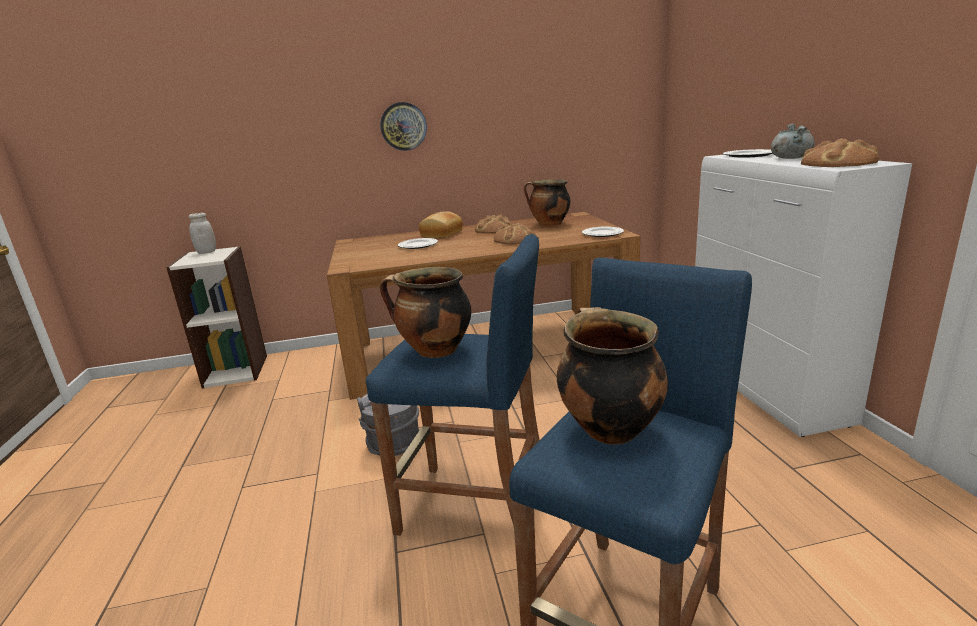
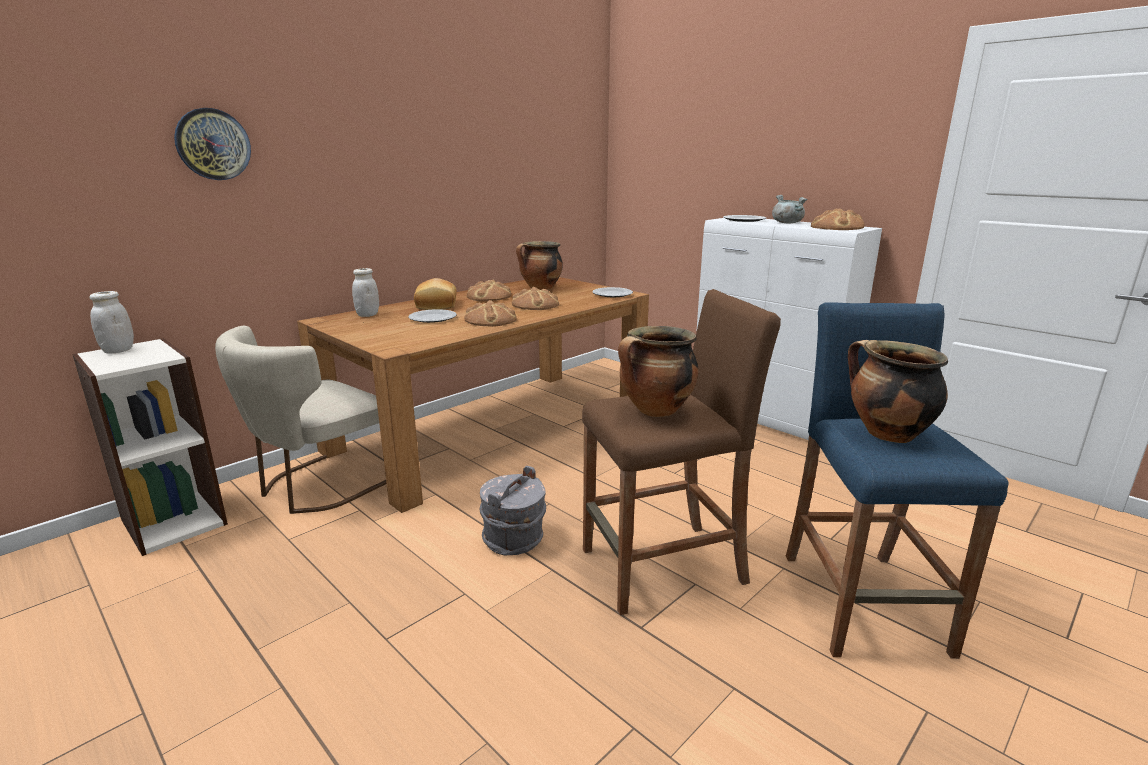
camera: 35 degrees left, 0 degrees up
blue stool [366,234,540,536] -> brown stool [582,289,781,615]
wall clock [380,102,427,151] -> wall clock moved to [174,108,251,180]
none -> beige chair [215,326,387,514]
none -> white jar [352,268,379,317]
none -> bread [464,300,517,327]

